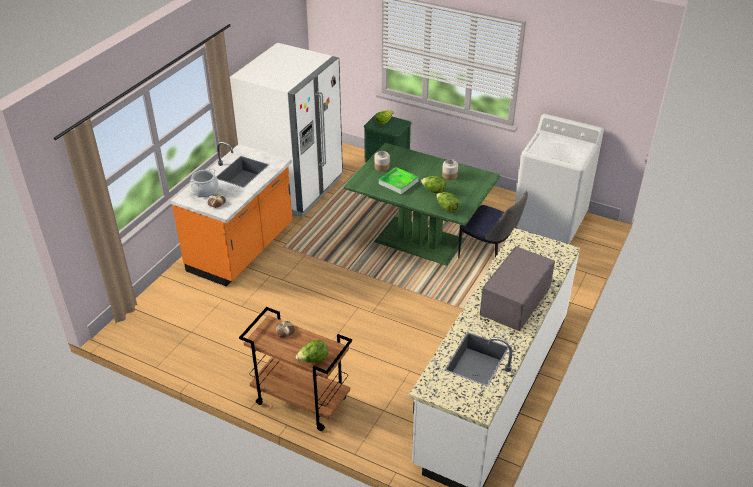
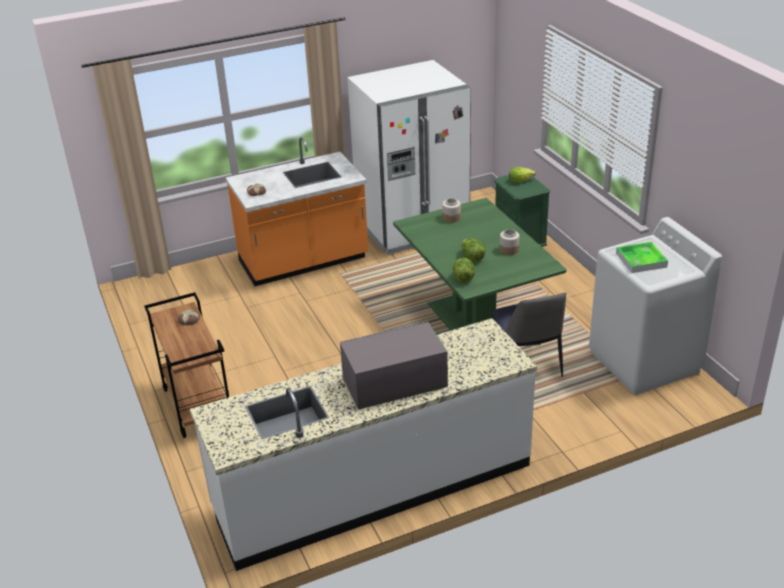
camera: 40 degrees right, 5 degrees down
cooking pot [190,168,219,197] -> none
lettuce [296,340,328,363] -> none
tray [379,167,419,194] -> tray moved to [616,242,668,273]

